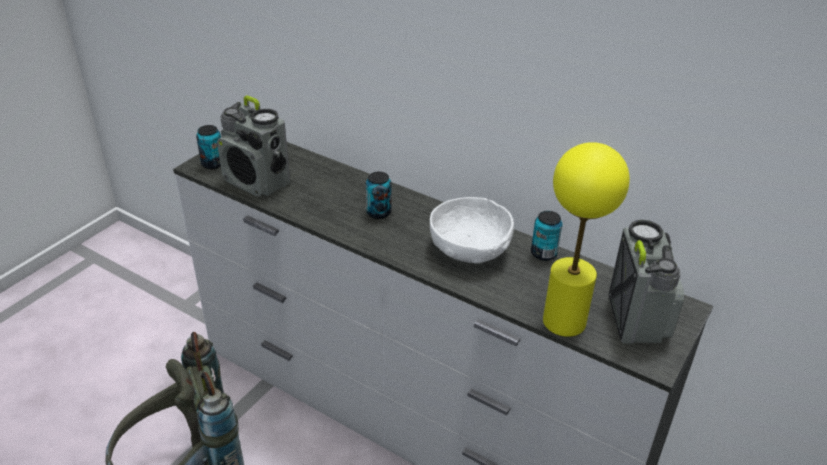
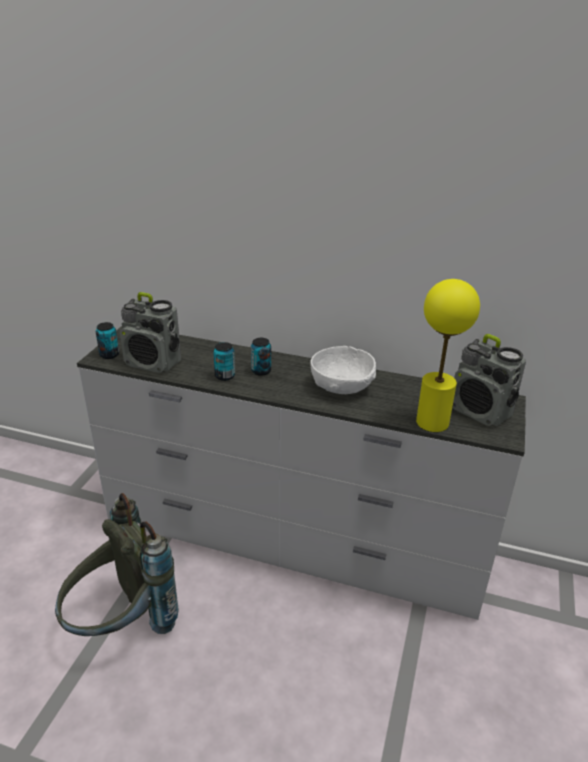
camera: 15 degrees left, 5 degrees down
can [531,211,563,261] -> can moved to [213,342,235,381]
radio [608,220,684,344] -> radio turned 150 degrees clockwise [452,334,526,426]

